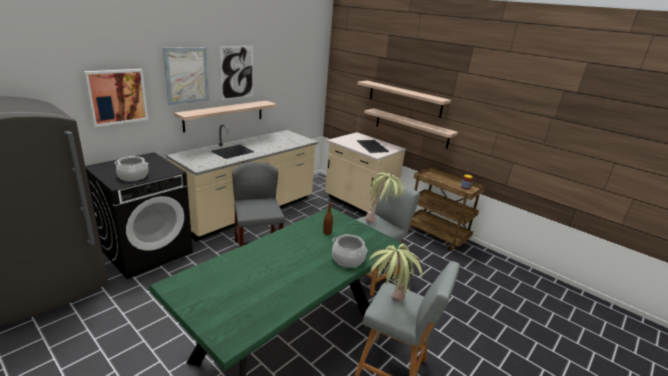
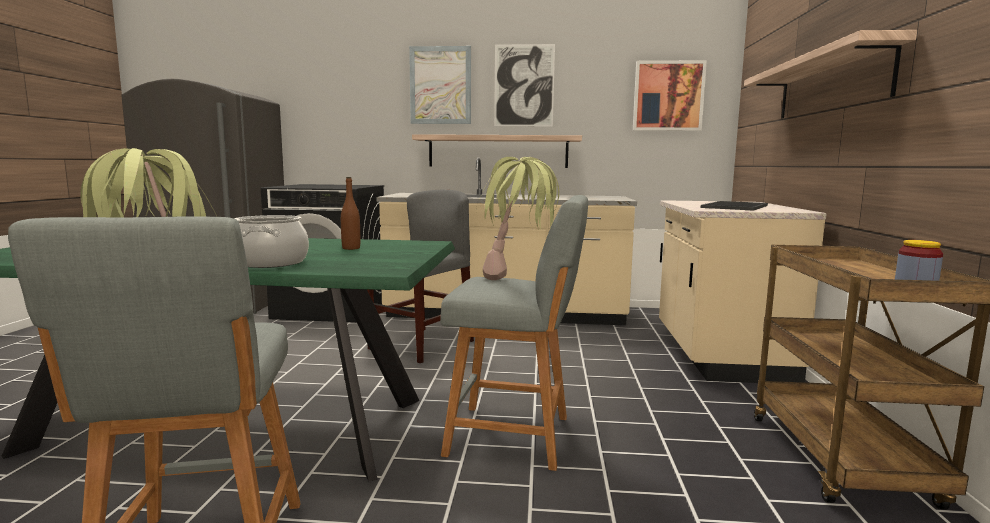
camera: 55 degrees right, 15 degrees down
picture [84,69,148,127] -> picture moved to [633,60,707,131]
cooking pot [115,156,148,181] -> none
shelf [364,108,458,149] -> none

